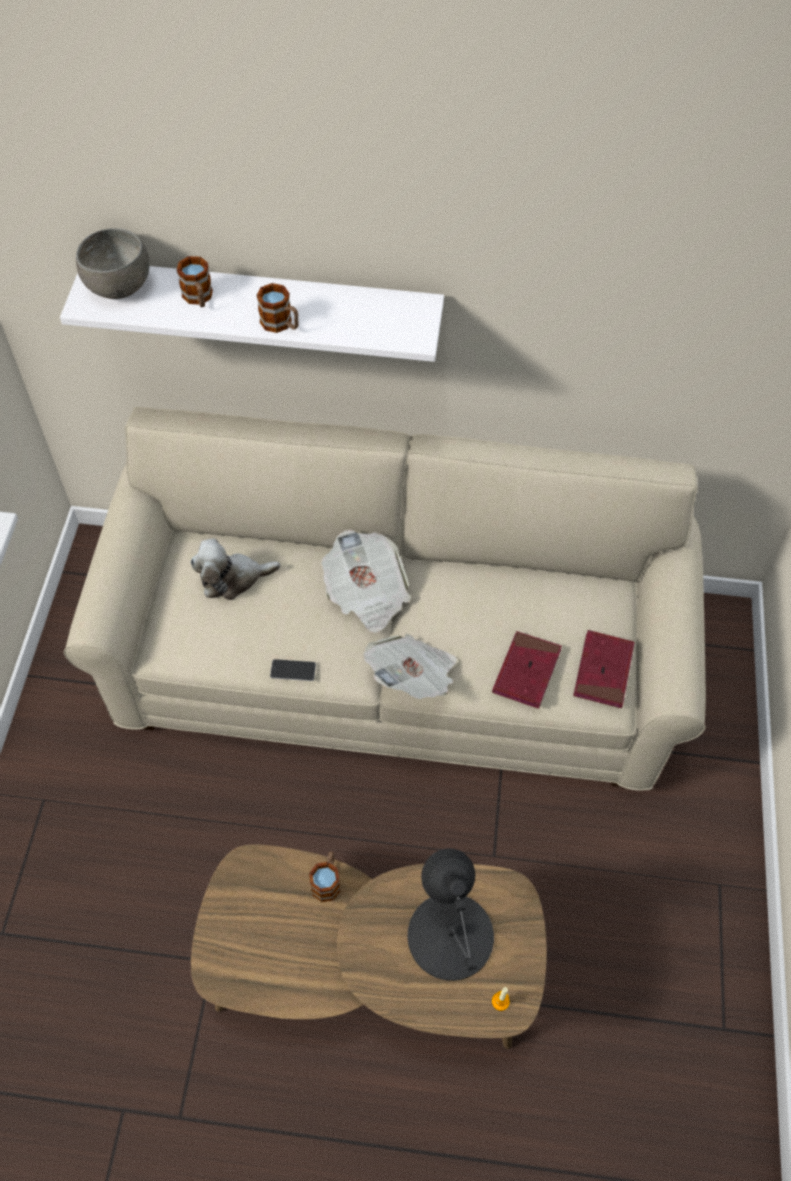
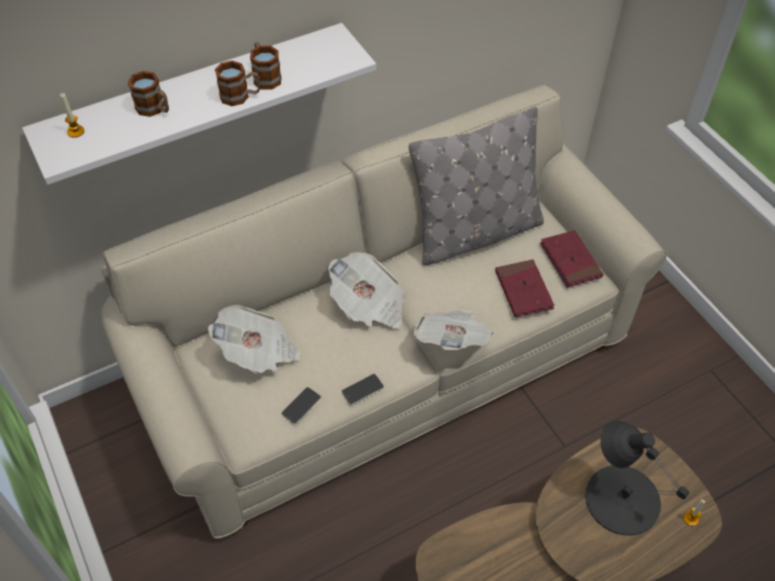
camera: 35 degrees left, 5 degrees down
grey bowl [76,228,150,299] -> candle [60,93,84,138]
plush toy [191,539,281,600] -> newspaper [208,305,301,374]
mug [309,852,340,902] -> mug moved to [250,42,281,90]
none -> phone [281,387,321,424]
none -> grey pillow [409,107,544,265]

